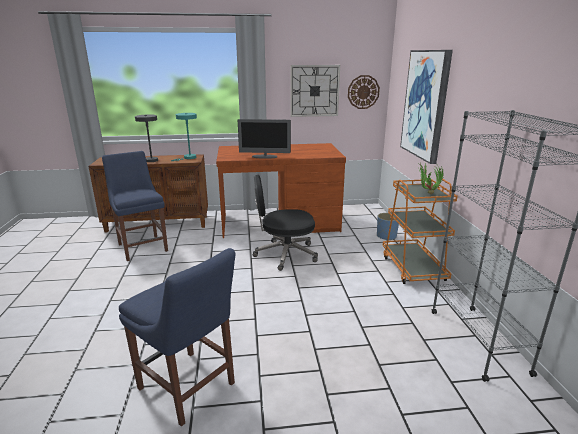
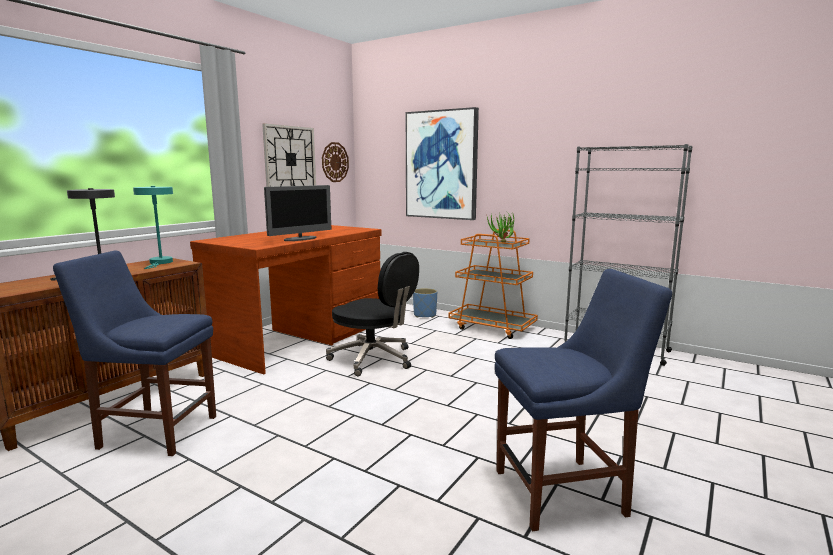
camera: 50 degrees left, 10 degrees down
black office chair [253,175,318,271] -> black office chair turned 90 degrees counterclockwise [326,252,419,376]

